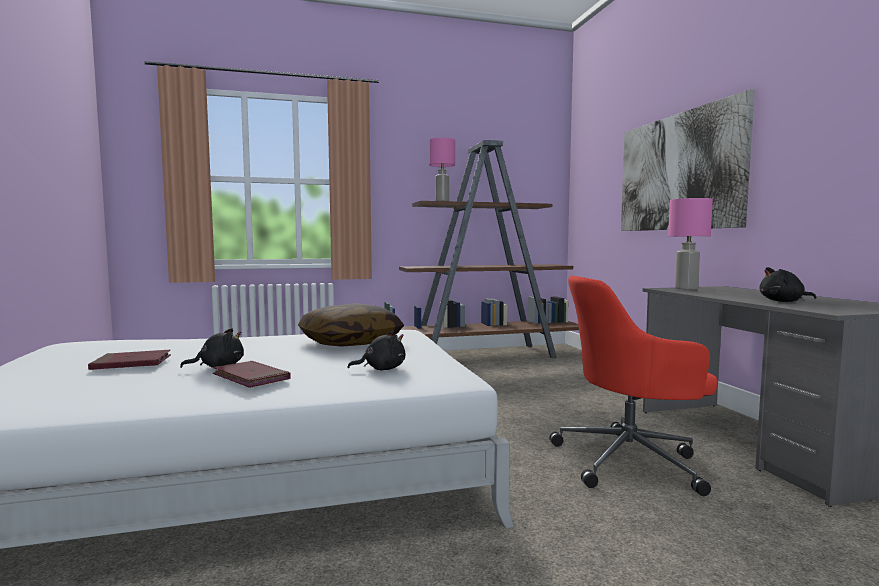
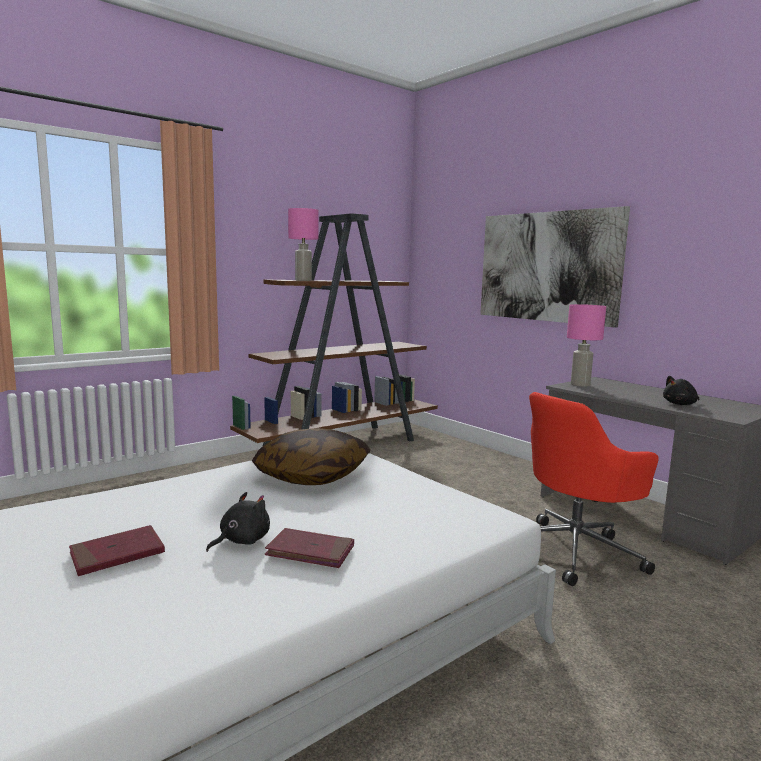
camera: 25 degrees left, 5 degrees up
black plush toy [347,331,405,370] -> none

